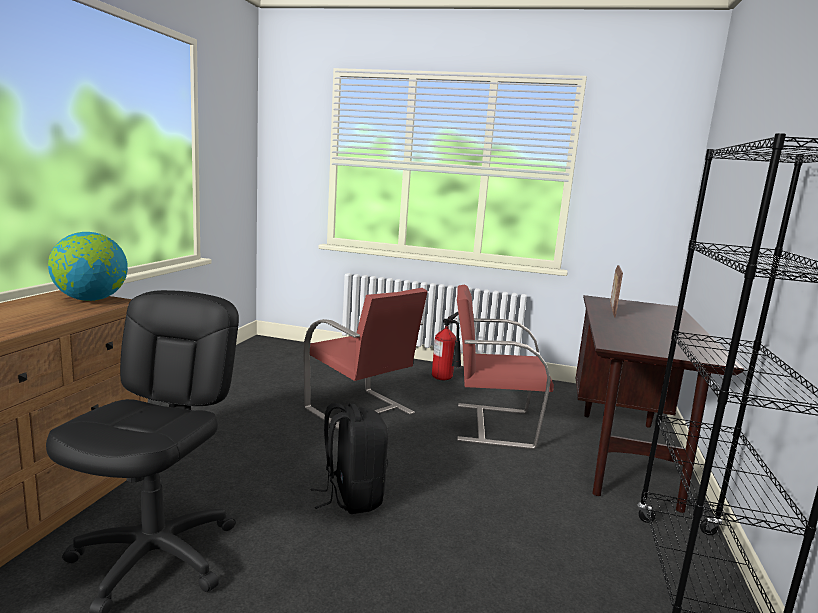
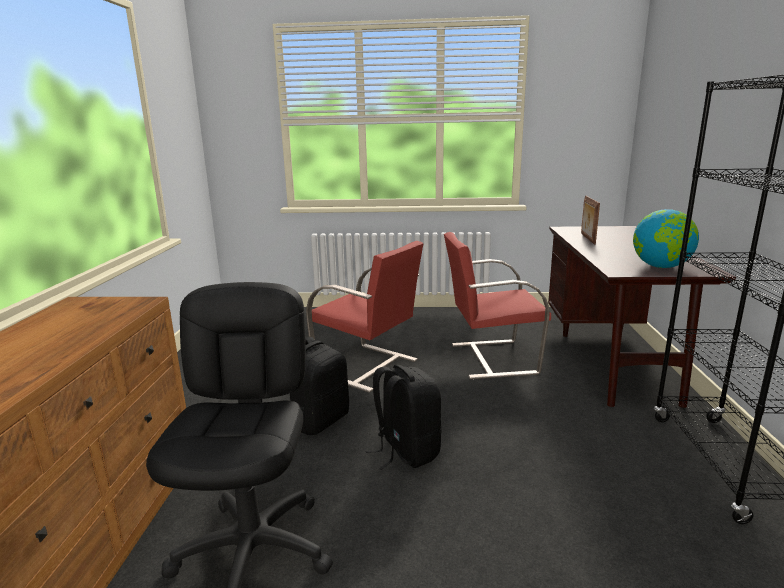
camera: 10 degrees left, 5 degrees up
globe [48,232,128,301] -> globe moved to [633,209,699,268]
fire extinguisher [432,312,461,380] -> none
none -> black backpack [290,337,349,435]

